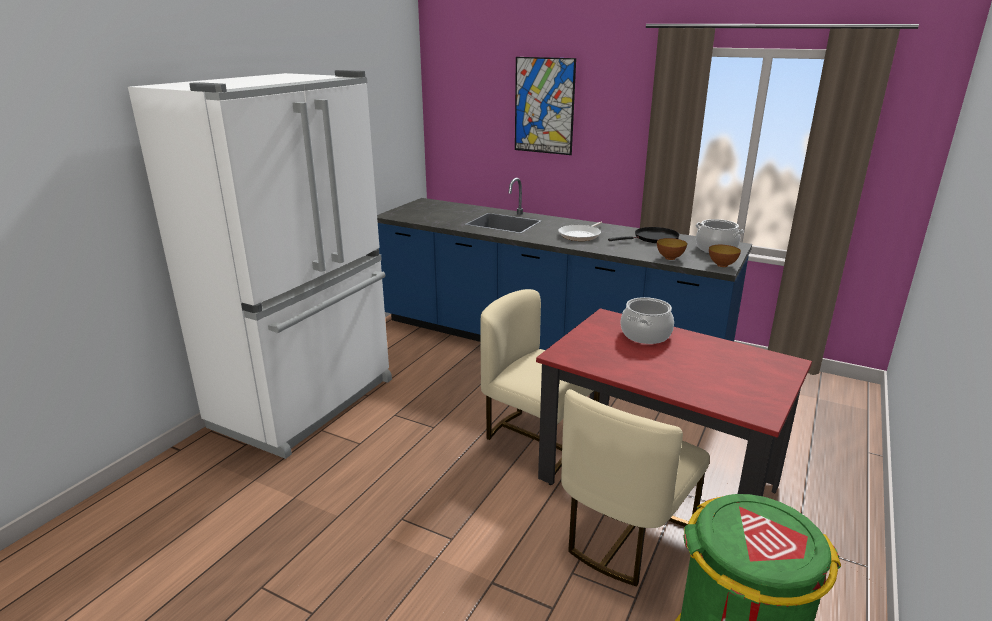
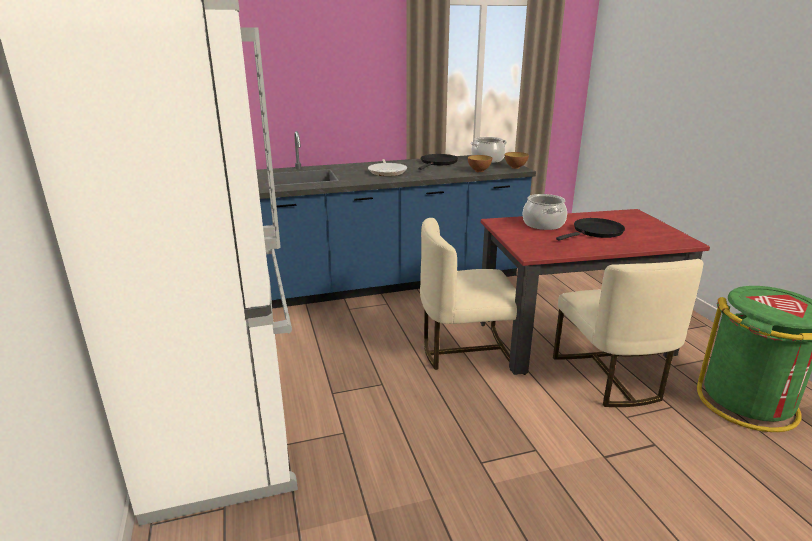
camera: 45 degrees left, 0 degrees up
picture [515,57,576,155] -> none
none -> black frying pan [556,218,625,241]

